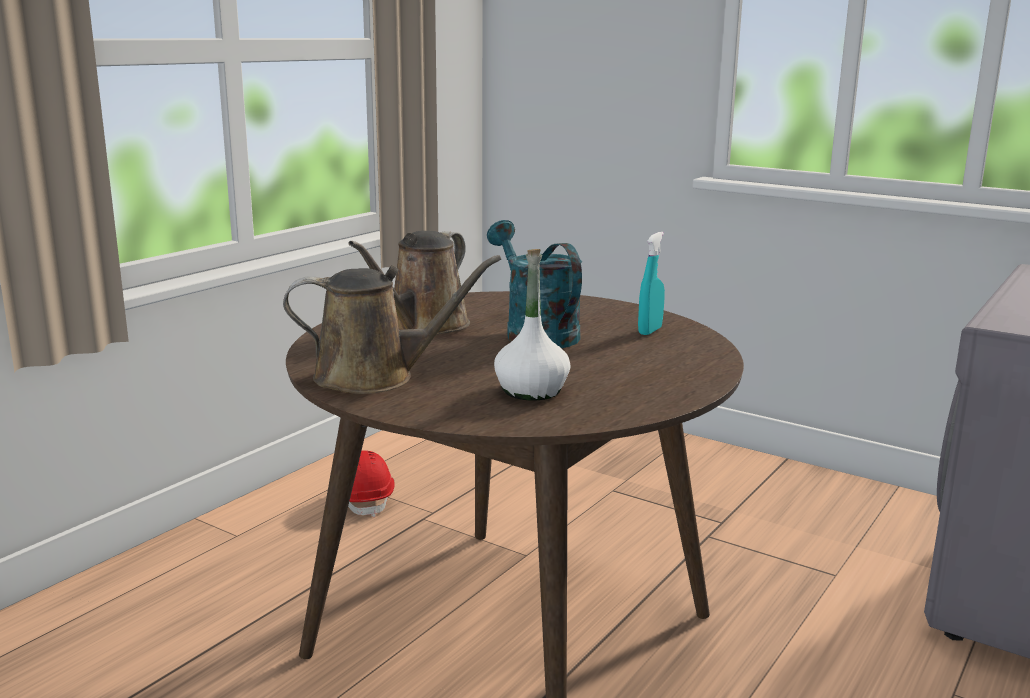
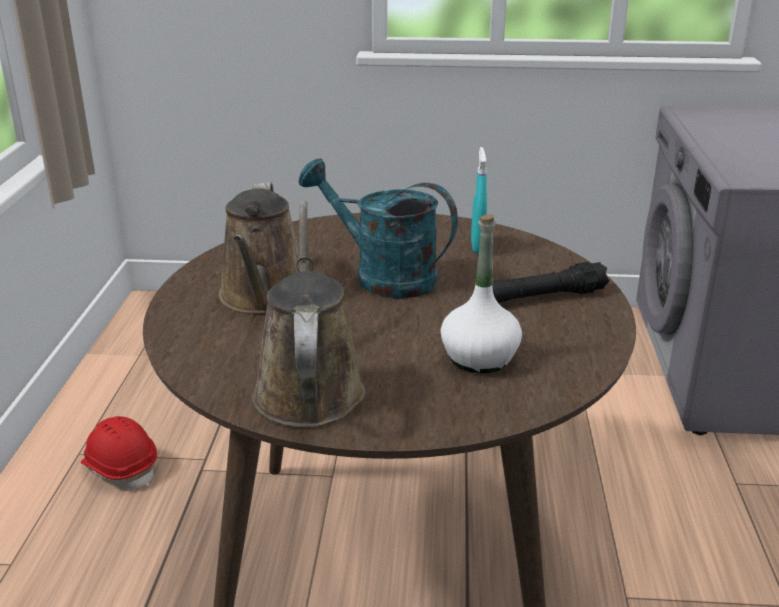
camera: 30 degrees left, 10 degrees up
brown watering can [283,255,501,394] -> brown watering can turned 60 degrees counterclockwise [252,201,365,427]
none -> black flashlight [492,262,609,303]

